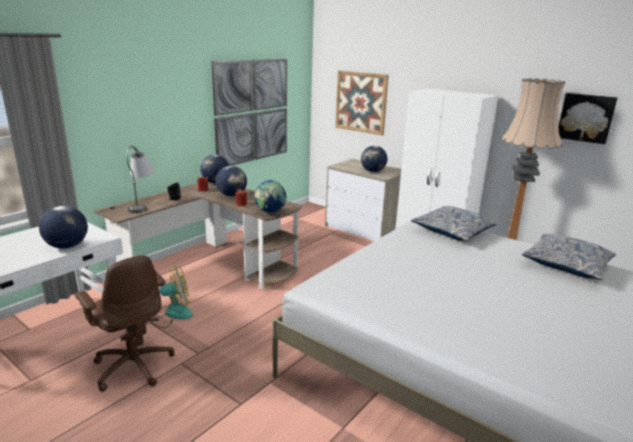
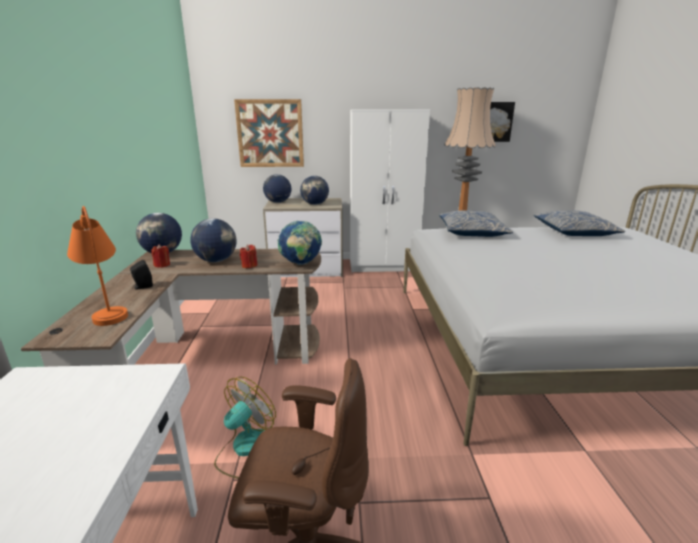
camera: 40 degrees left, 0 degrees up
globe [39,206,88,249] -> globe moved to [263,174,291,203]
grey table lamp [127,146,154,213] -> orange table lamp [67,206,128,326]
picture [211,59,287,166] -> none

